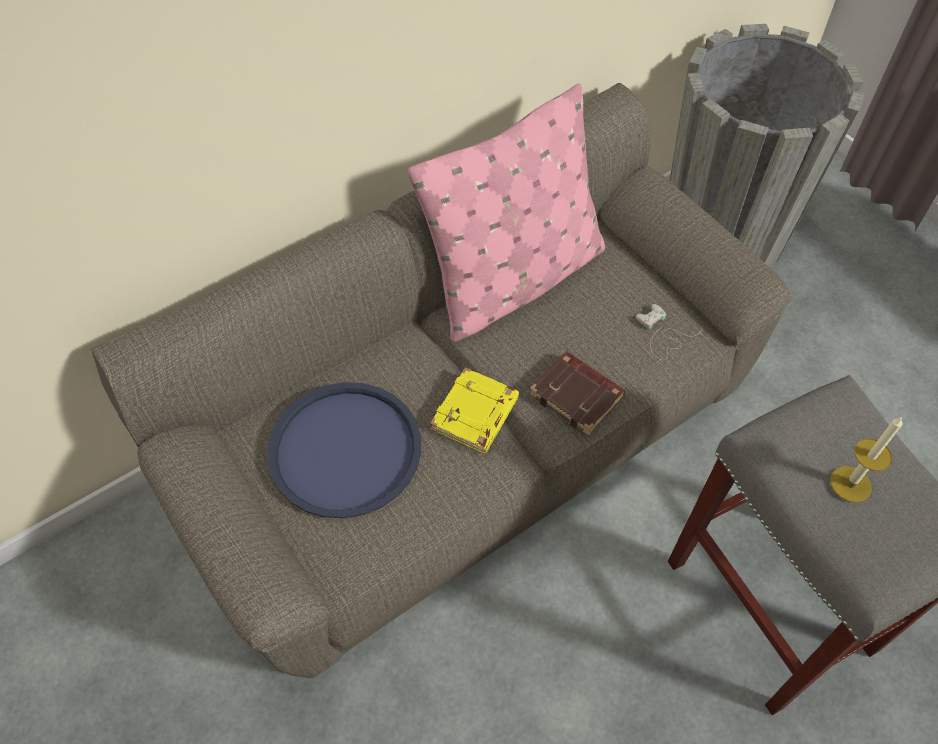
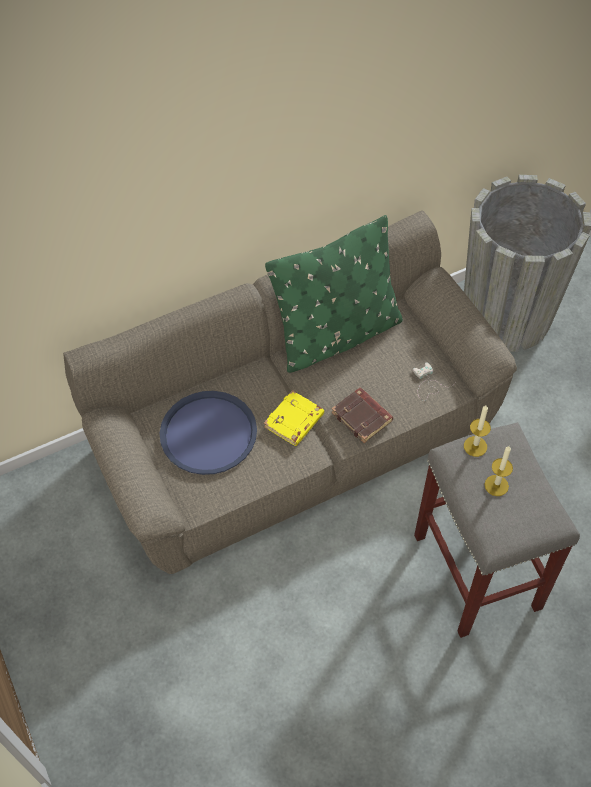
camera: 10 degrees right, 0 degrees up
pink pillow [408,83,605,342] -> green pillow [265,215,403,373]
none -> candle [464,405,491,457]

